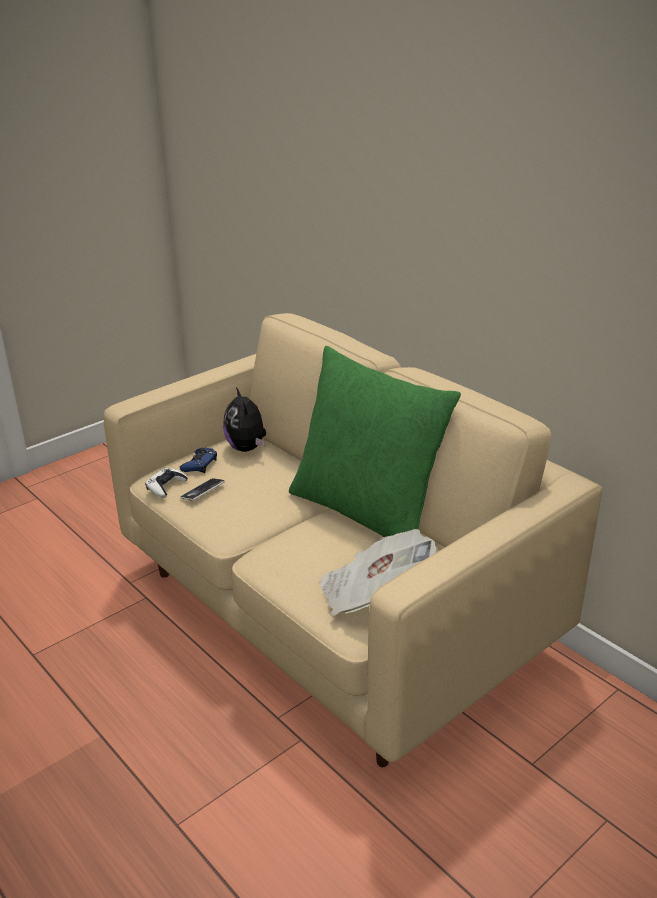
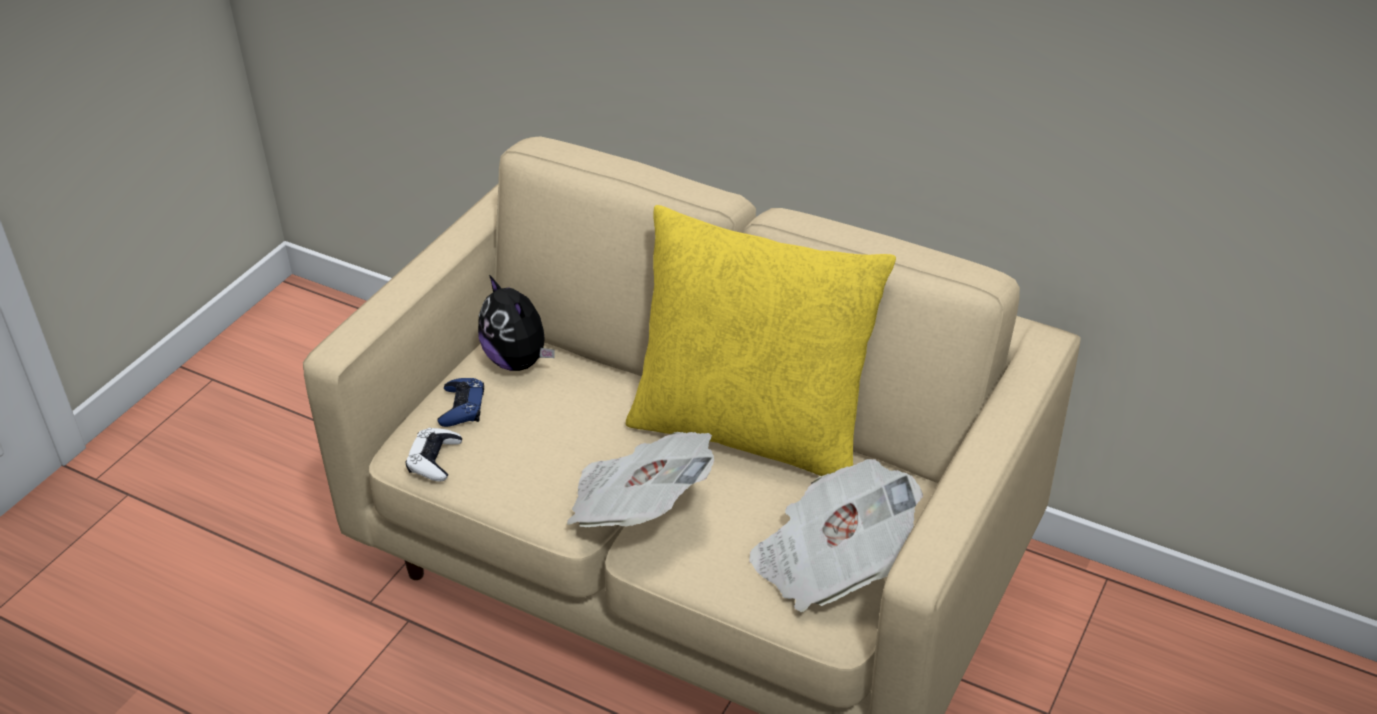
camera: 20 degrees left, 10 degrees up
phone [180,478,225,501] -> none
green pillow [289,346,461,537] -> yellow pillow [626,205,896,476]
none -> newspaper [567,432,714,527]

